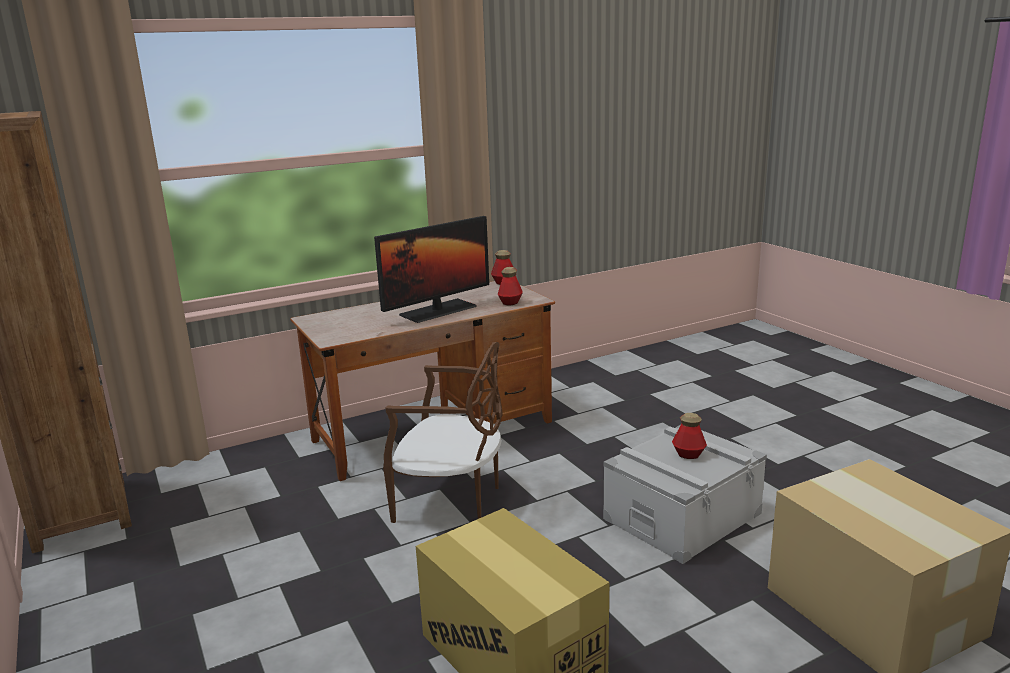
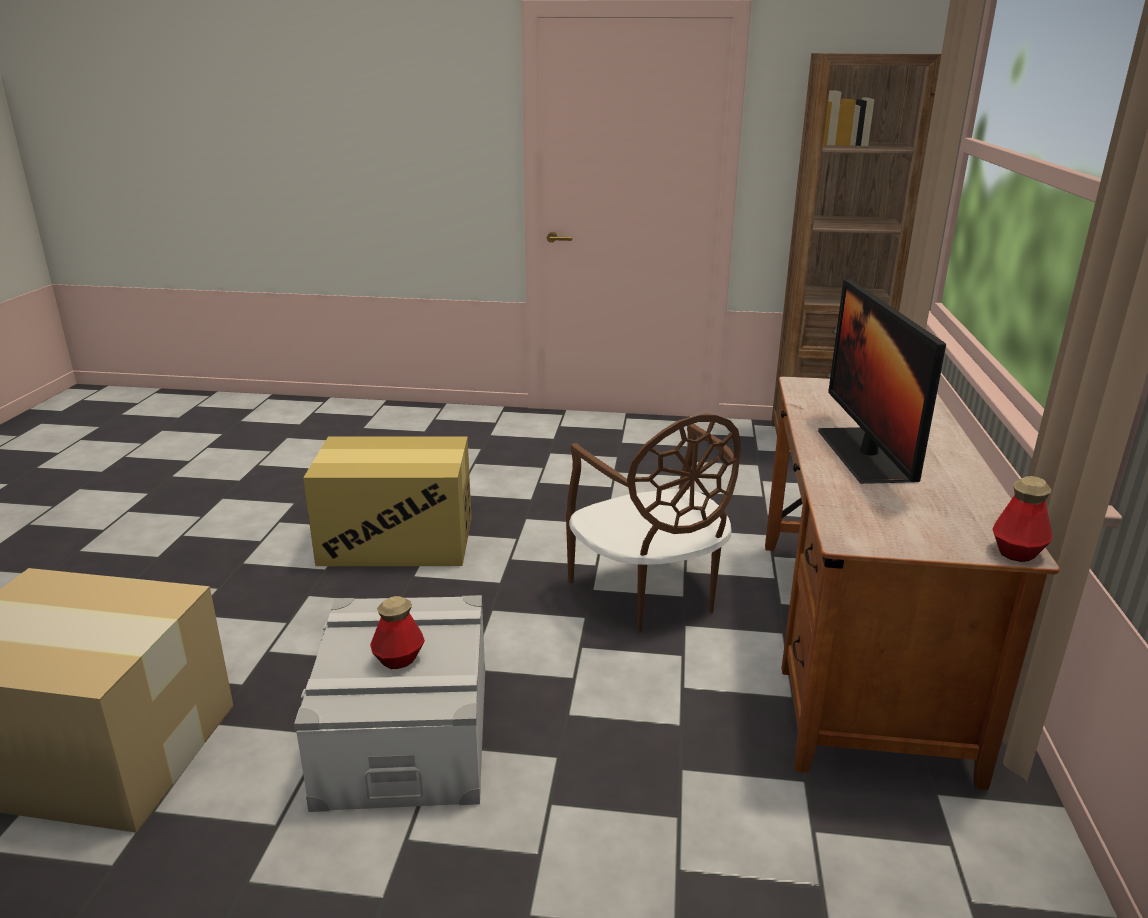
camera: 125 degrees right, 5 degrees up
brown chair [383,342,503,523] -> brown chair turned 75 degrees counterclockwise [566,413,741,632]
bottle [498,267,523,305] -> none

